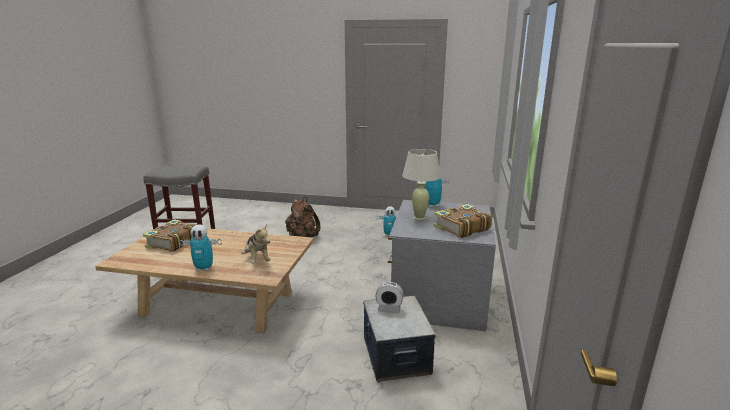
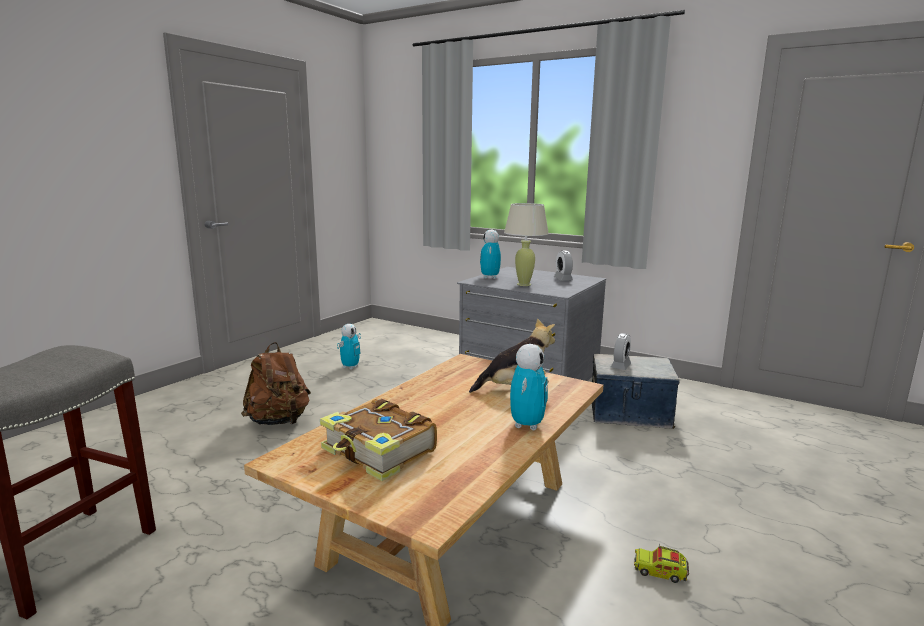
camera: 70 degrees left, 5 degrees down
book [434,204,492,238] -> alarm clock [554,250,573,281]
none -> toy truck [634,545,689,583]

